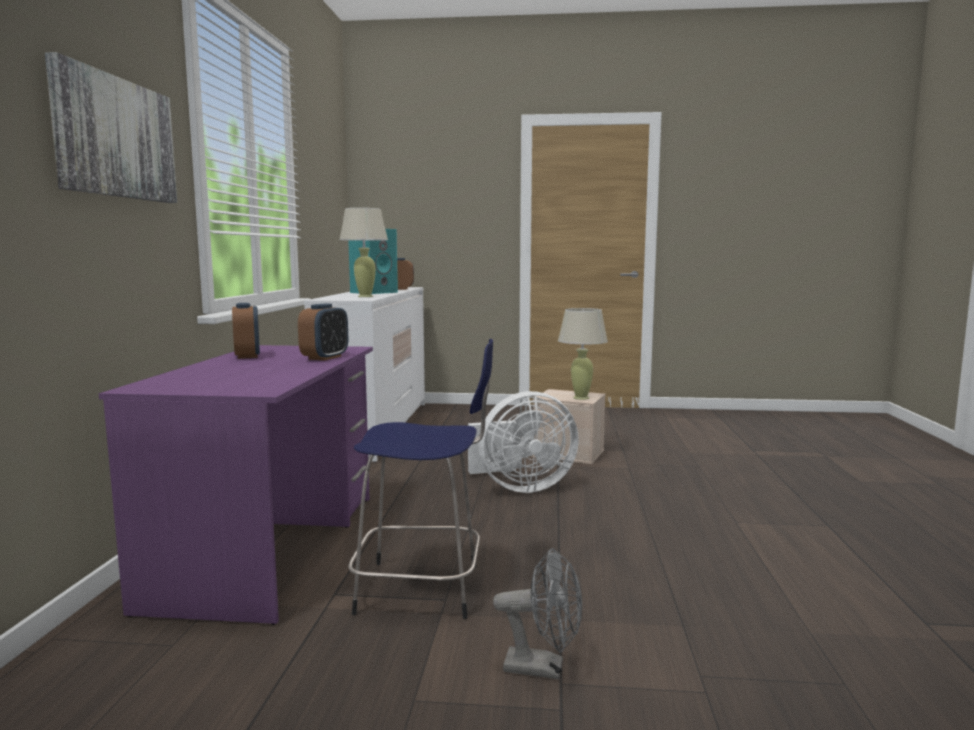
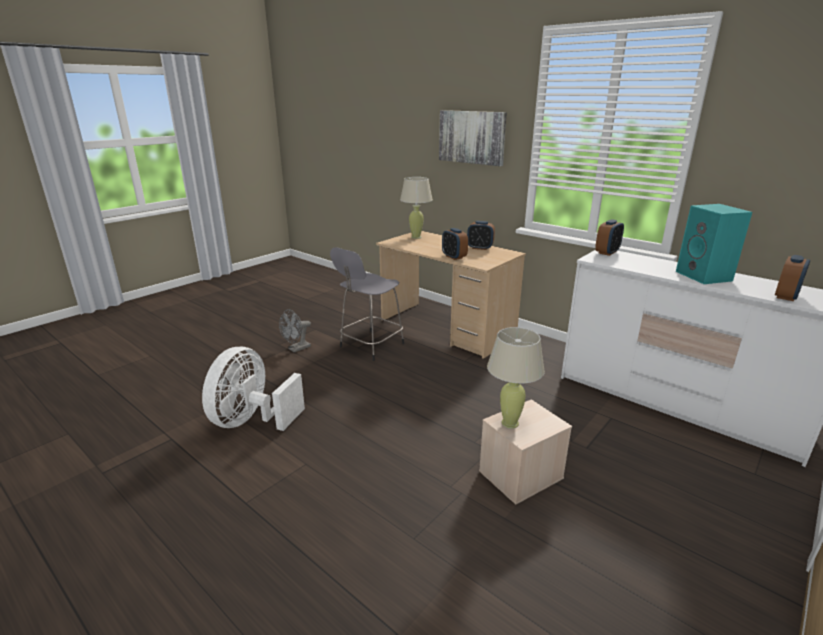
camera: 125 degrees right, 15 degrees up
purple desk [99,345,373,625] -> beige desk [376,231,526,359]
beige table lamp [339,208,388,297] -> beige table lamp moved to [400,177,433,239]
blue stool [348,339,493,619] -> grey stool [330,247,404,361]
white fan [468,391,579,493] -> white fan moved to [202,347,305,431]
none -> alarm clock [595,219,624,256]

